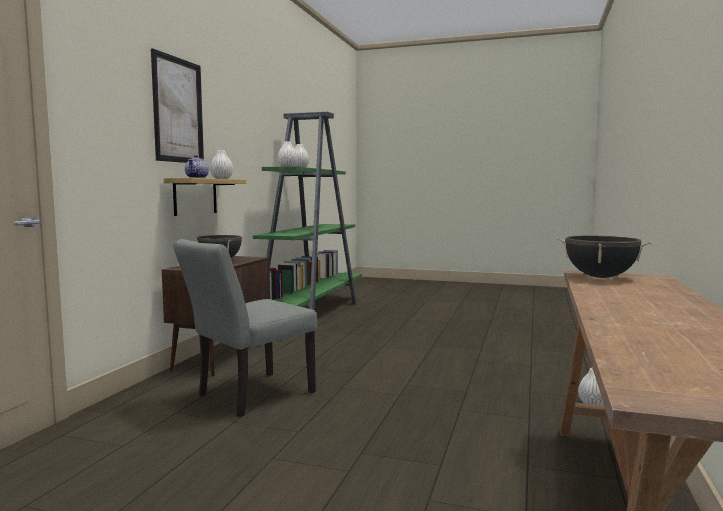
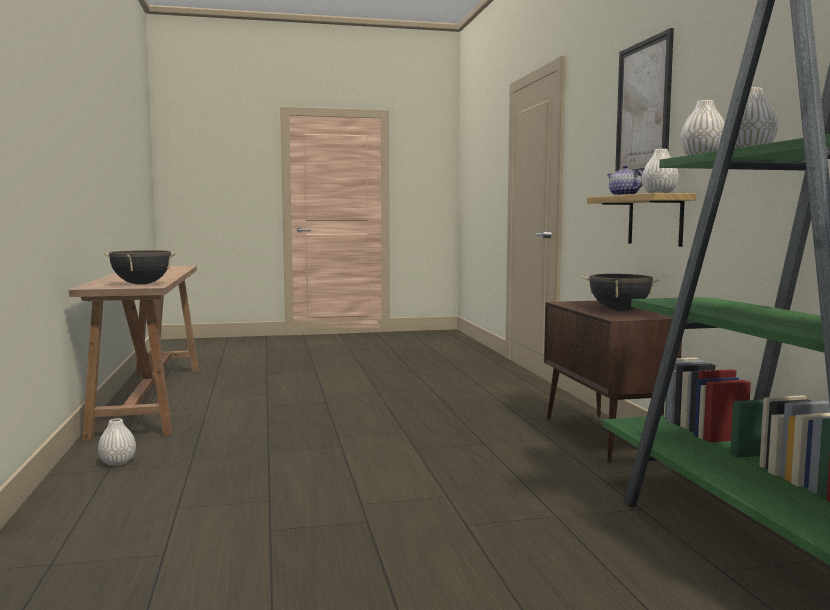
camera: 150 degrees right, 0 degrees up
grey chair [173,239,318,417] -> none

